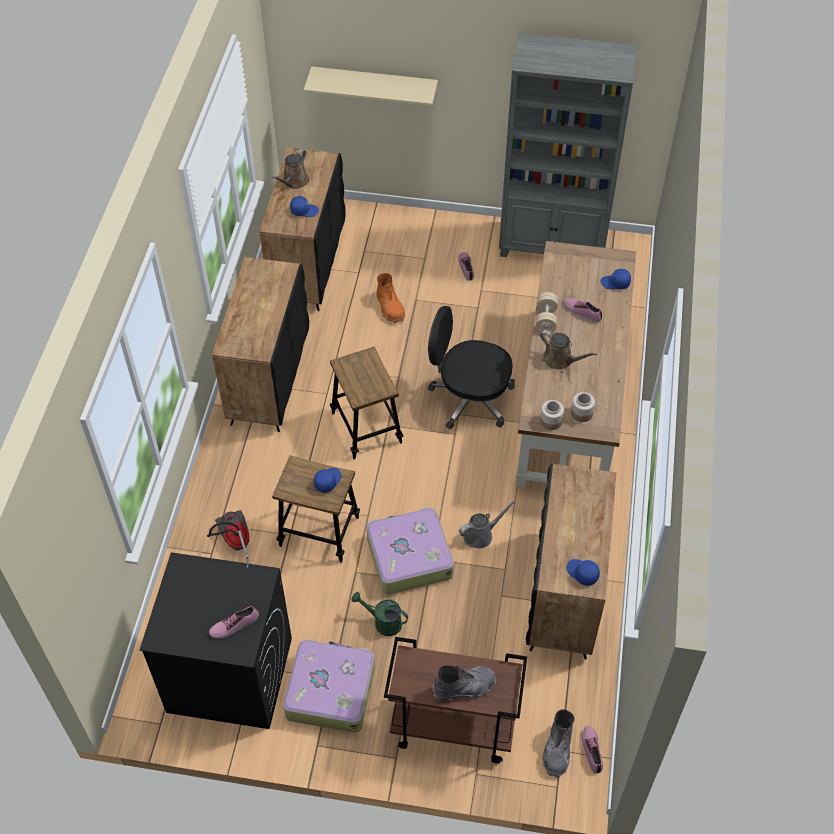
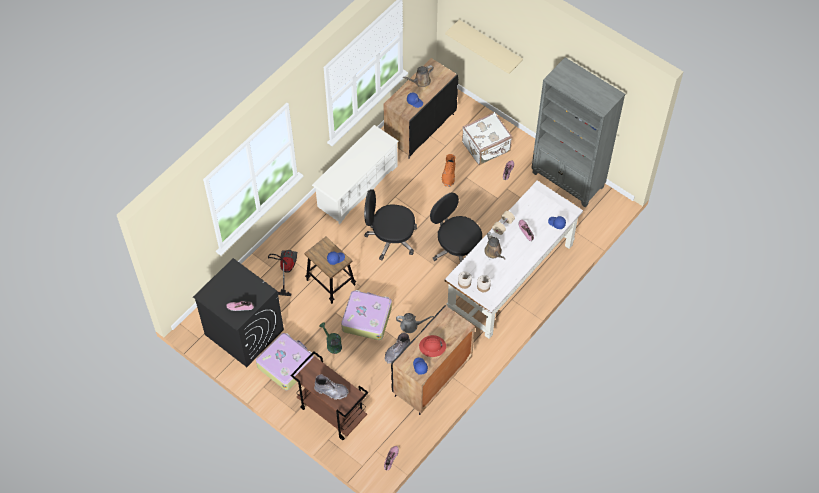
camera: 30 degrees right, 5 degrees up
black cabinet [212,257,309,432] -> white shoe rack [312,125,399,224]
stool [330,346,404,459] -> black office chair [364,189,417,260]
brown desk [516,241,636,487] -> white desk [445,181,583,339]
grey boot [542,709,575,778] -> grey boot moved to [385,333,410,364]
none -> red hard hat [419,335,446,357]
none -> white suitcase [462,112,512,165]

